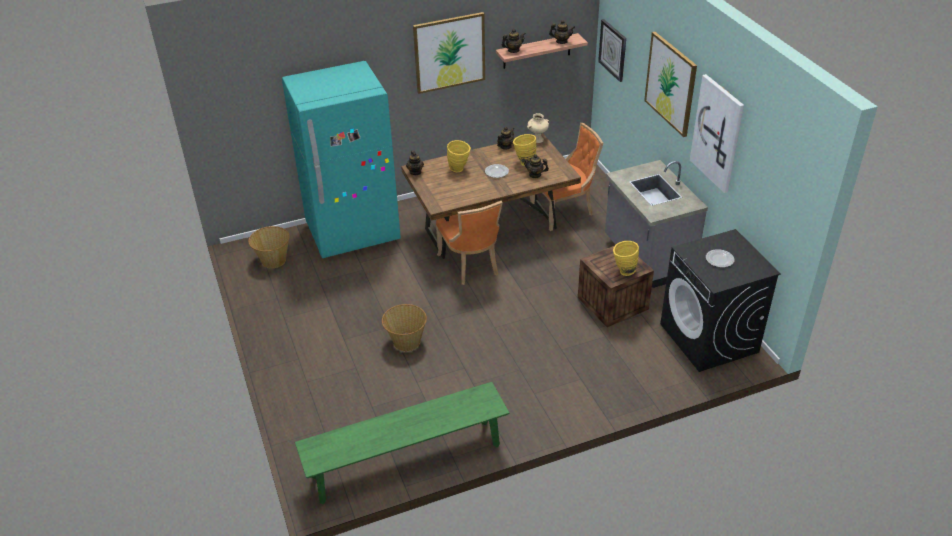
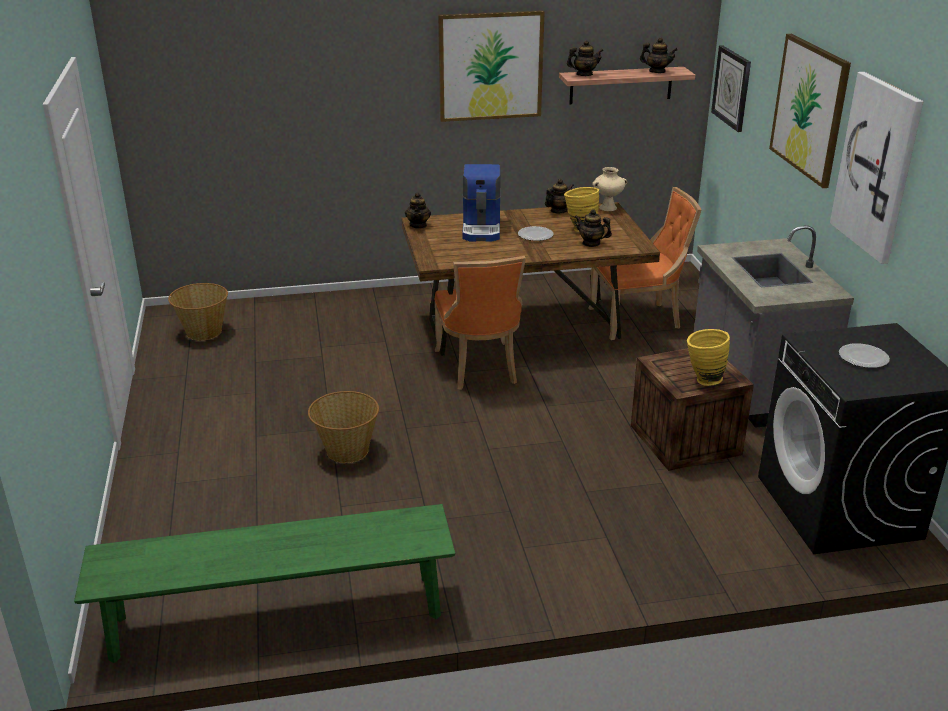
camera: 10 degrees right, 10 degrees down
turquoise fridge [282,61,401,258] -> none
yellow vase [447,140,471,172] -> coffee machine [462,164,501,242]

